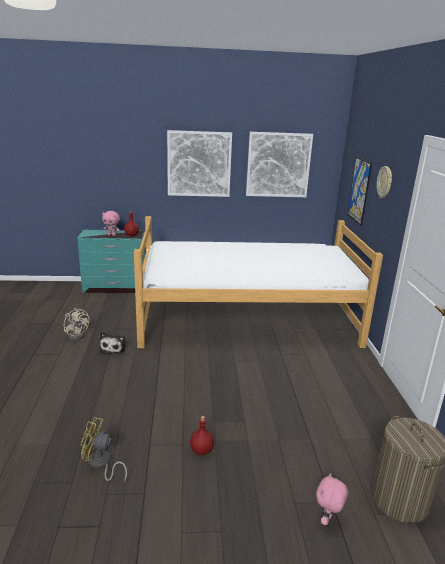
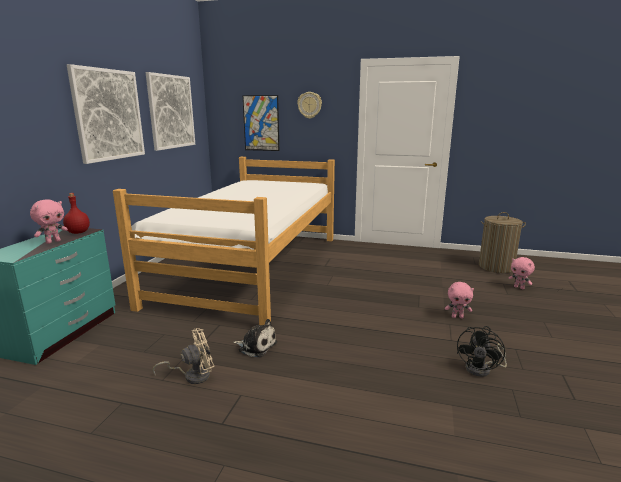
camera: 70 degrees left, 5 degrees down
yellow fan [81,417,127,482] -> black fan [457,326,507,377]
red bottle [190,416,214,455] -> pink plush toy [445,282,474,318]

